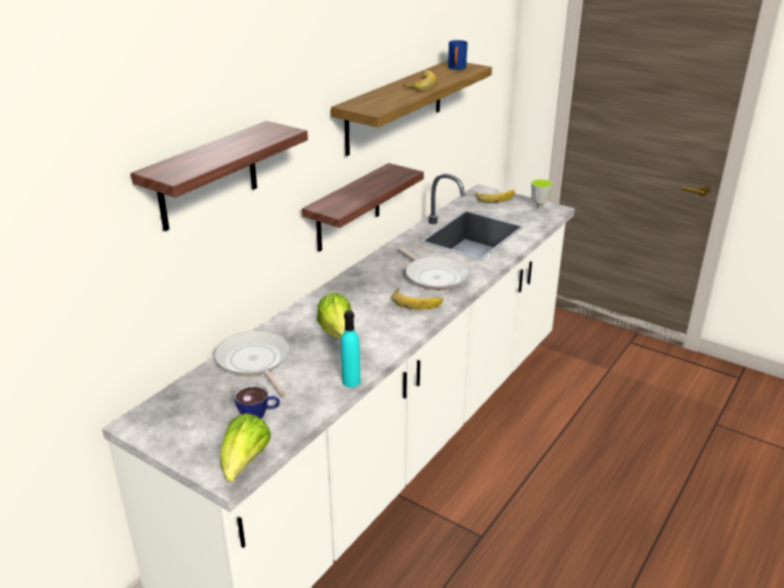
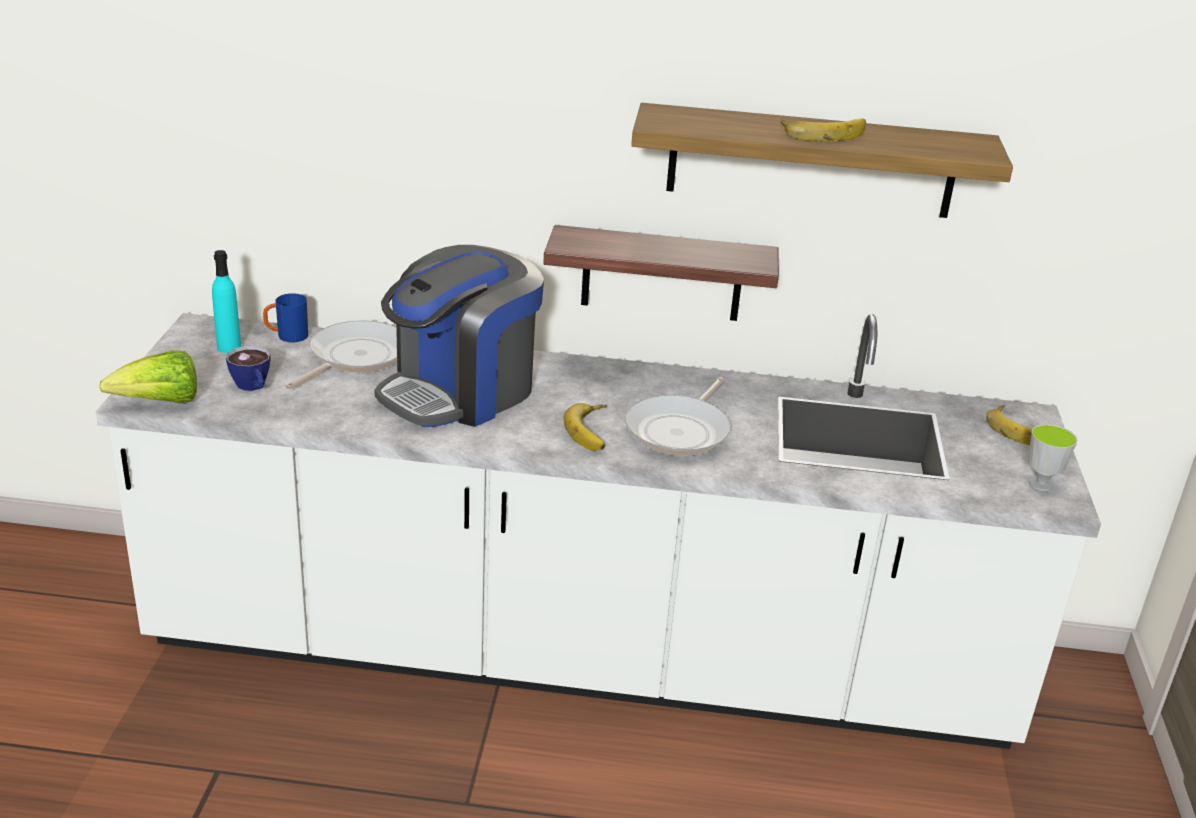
camera: 60 degrees right, 0 degrees up
shelf [131,121,308,231] -> none
lettuce [317,293,352,339] -> coffee machine [374,245,544,427]
turquoise bottle [341,310,360,387] -> turquoise bottle moved to [212,250,241,353]
blue mug [448,40,468,70] -> blue mug moved to [263,293,308,343]

